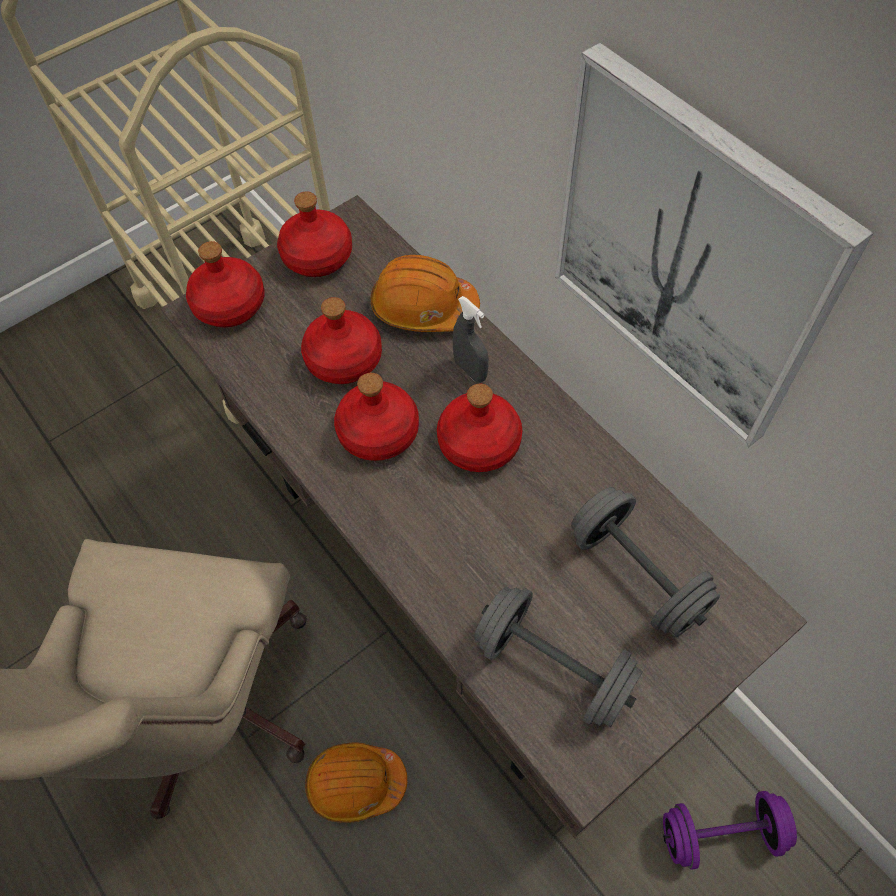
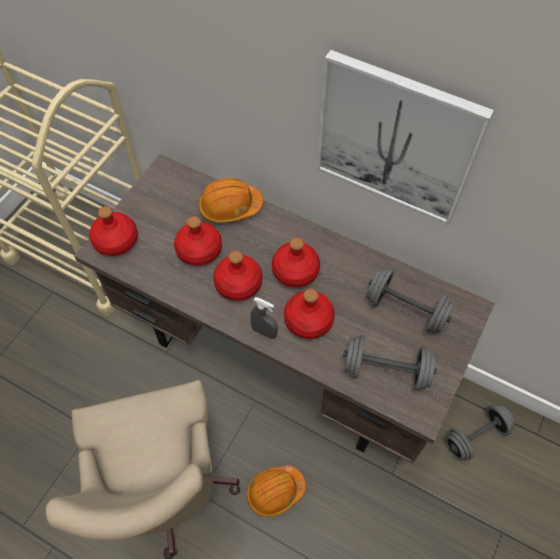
camera: 25 degrees left, 0 degrees up
red bottle [277,191,352,277] -> red bottle moved to [284,288,335,339]
grey spray bottle [453,296,489,382] -> grey spray bottle moved to [250,297,278,339]
purple dumbbell [663,791,797,870] -> grey dumbbell [445,405,515,460]

